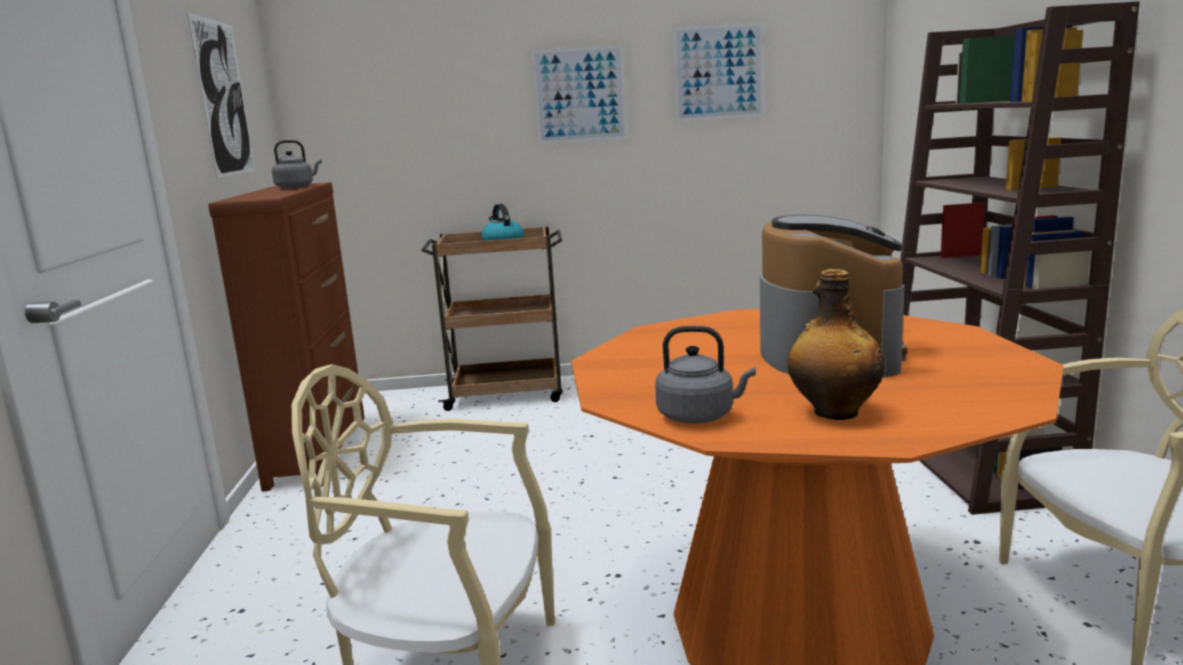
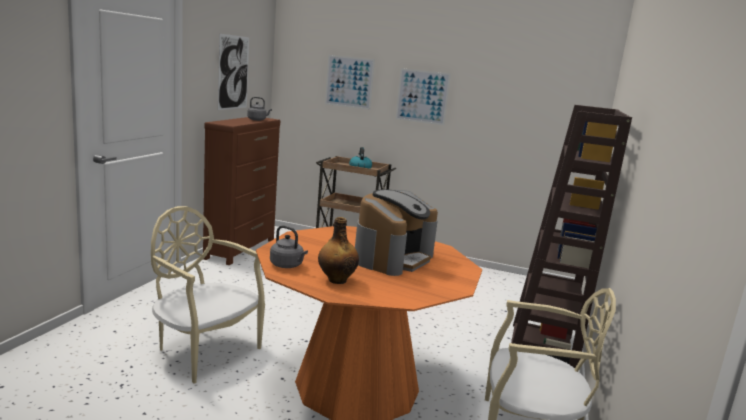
camera: 20 degrees right, 0 degrees up
picture [673,22,764,122] -> picture moved to [325,55,375,110]

